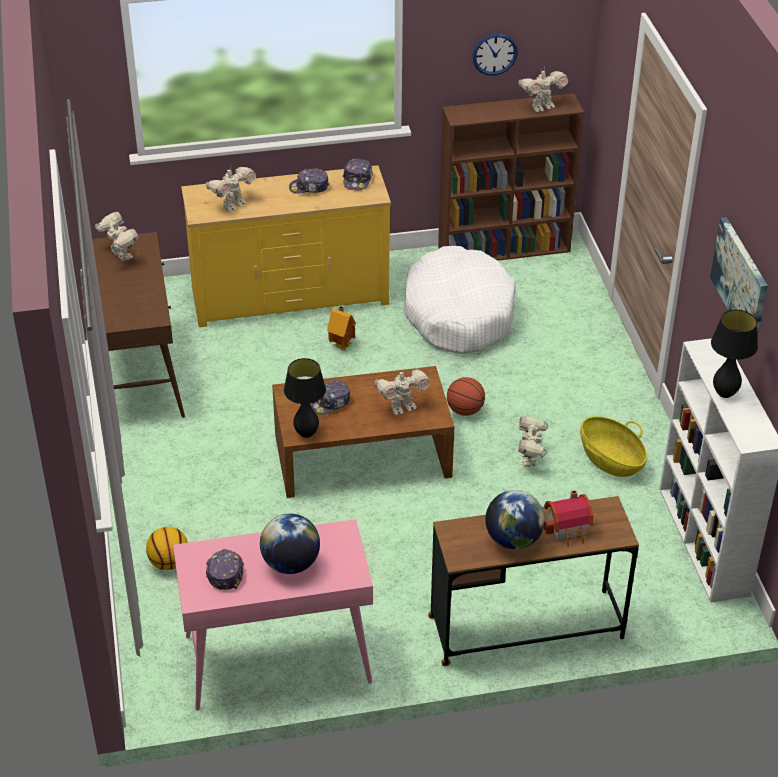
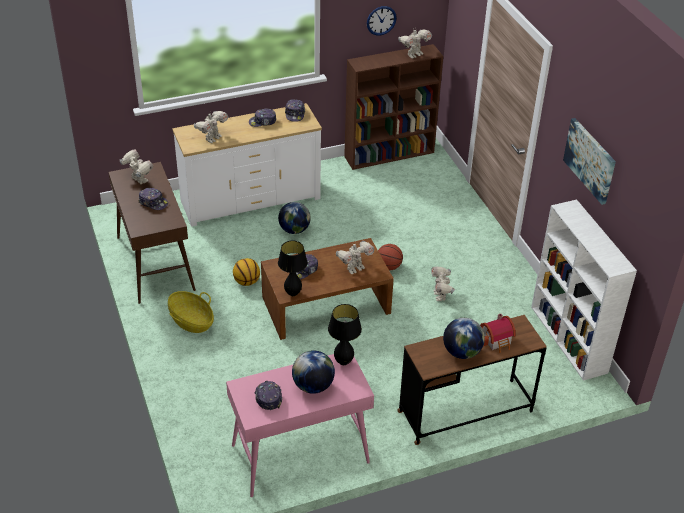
camera: 10 degrees left, 0 degrees up
basketball [146,527,188,570] -> basketball moved to [233,258,260,286]
yellow dresser [181,165,391,327] -> white dresser [172,103,322,227]
toy house [327,306,356,351] -> globe [278,202,311,234]
white dog bed [403,246,516,354] -> none
basket [580,416,647,477] -> basket moved to [168,291,214,333]
black table lamp [711,310,758,398] -> black table lamp moved to [328,304,362,365]
none -> cap [138,188,168,210]

